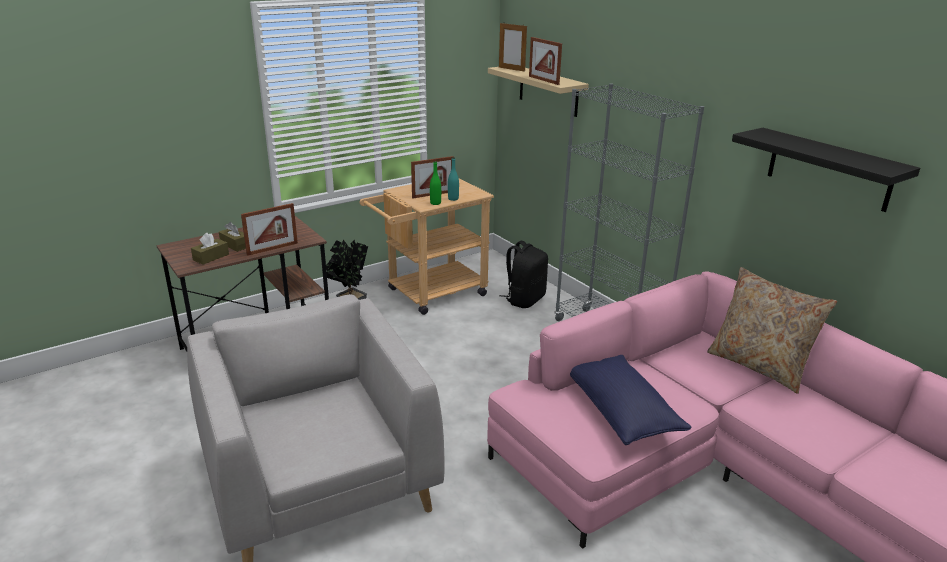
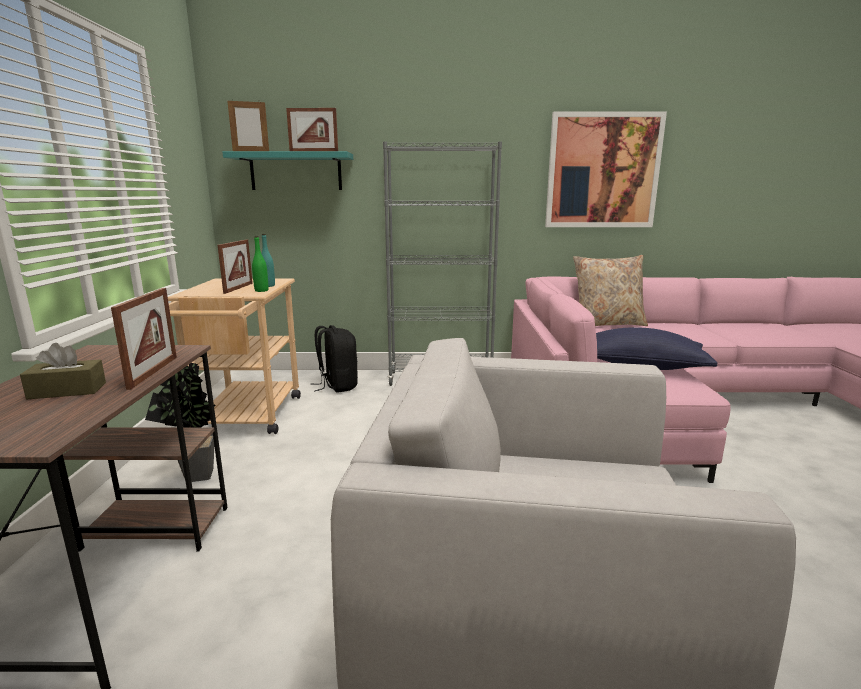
camera: 55 degrees left, 10 degrees down
brown tissue box [191,233,229,265] -> none
beige shelf [488,67,589,117] -> turquoise shelf [222,151,353,190]
black shelf [732,128,920,212] -> picture [545,111,667,227]

